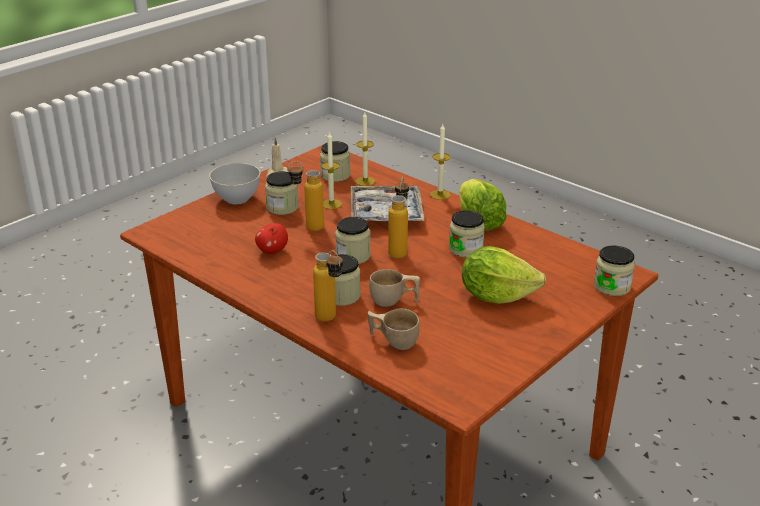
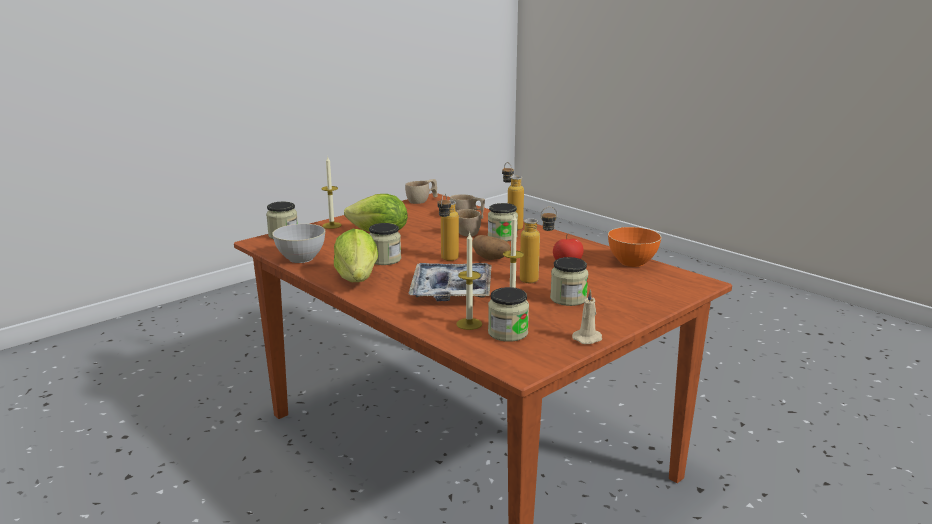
camera: 175 degrees left, 10 degrees down
grey bowl [209,163,260,204] -> grey bowl moved to [272,224,325,263]
jar [335,217,371,264] -> potato [472,235,510,260]
candle [430,124,451,200] -> candle moved to [321,157,342,229]
none -> beige cup [405,179,438,204]
none -> orange bowl [608,227,662,267]

